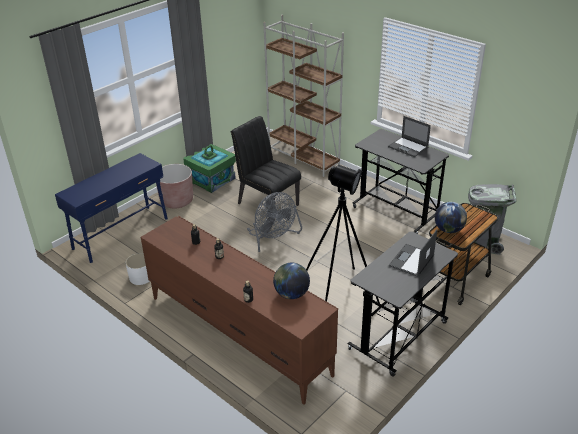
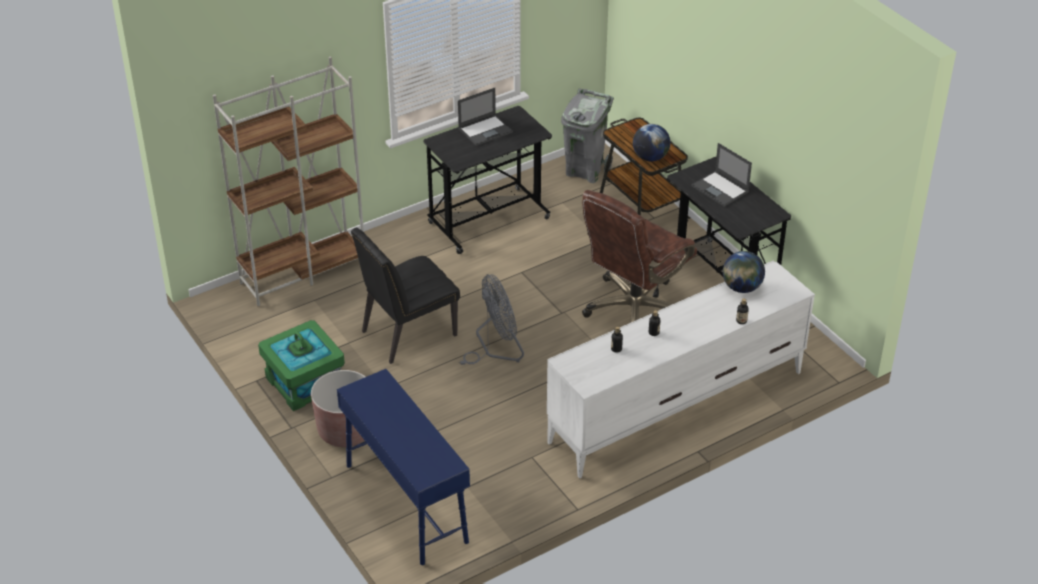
camera: 75 degrees left, 5 degrees up
white planter [125,253,149,285] -> none
brown cabinet [141,216,338,405] -> white cabinet [547,260,815,479]
black floor lamp [306,165,380,303] -> brown office chair [582,190,697,322]

